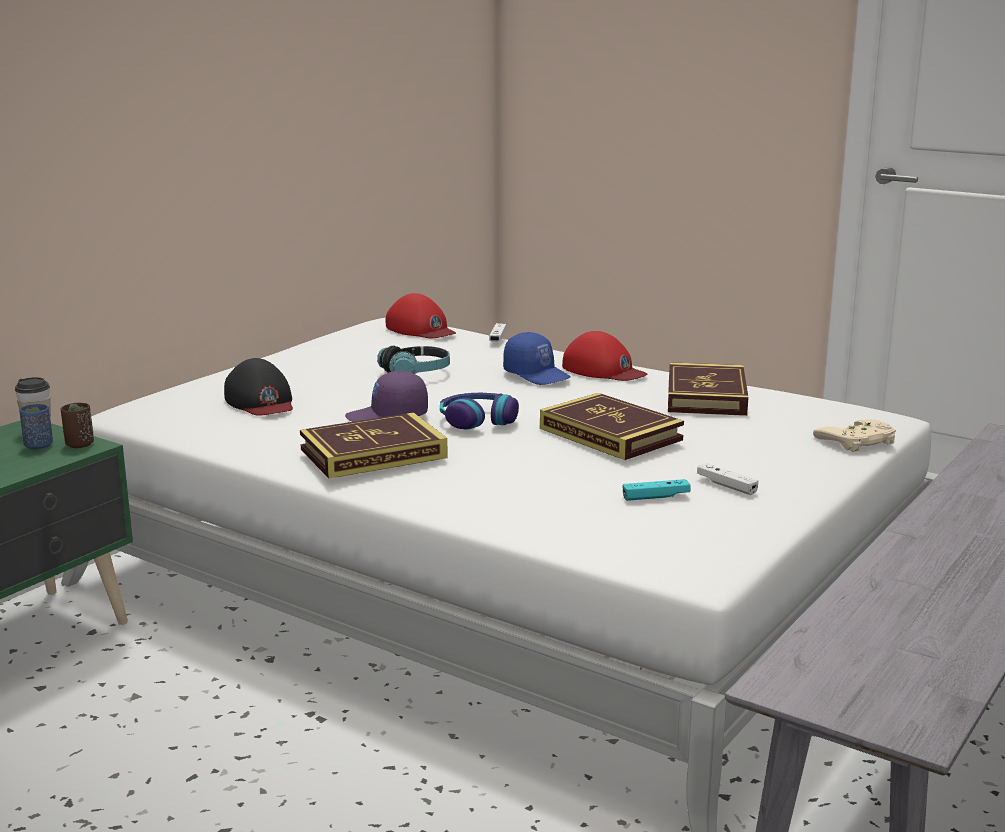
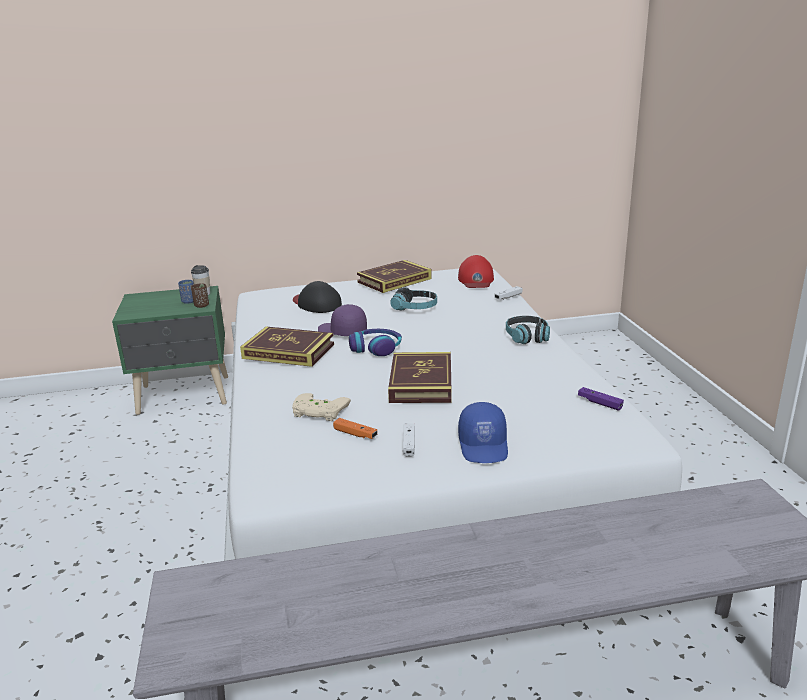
camera: 45 degrees right, 5 degrees up
black cap [224,358,293,416] -> black cap turned 120 degrees clockwise [293,281,342,313]
blue cap [503,332,571,385] -> blue cap moved to [458,402,508,463]
red cap [562,331,648,381] -> headphones [506,316,550,344]
turquoise game controller [623,479,691,501] -> orange game controller [333,418,378,439]
book [668,362,749,416] -> book moved to [357,260,432,293]
beige game controller [813,419,896,452] -> beige game controller moved to [292,393,351,421]
none -> purple game controller [578,387,624,410]

